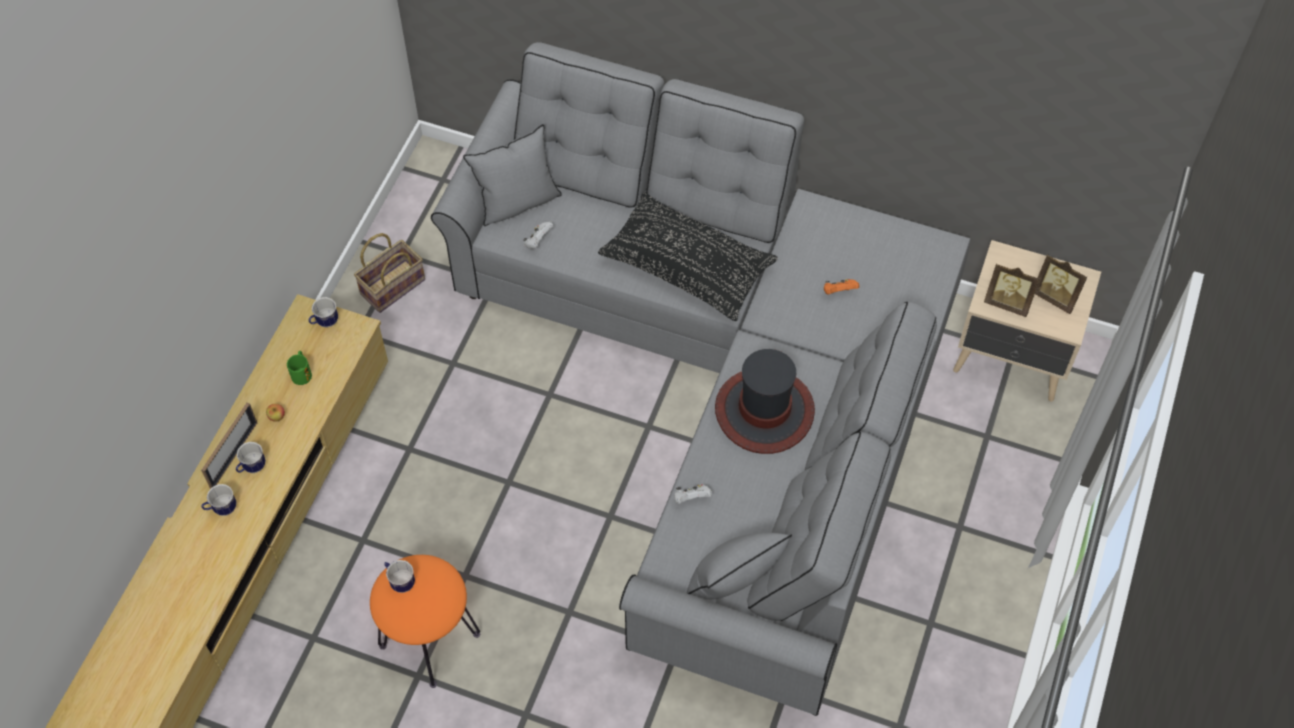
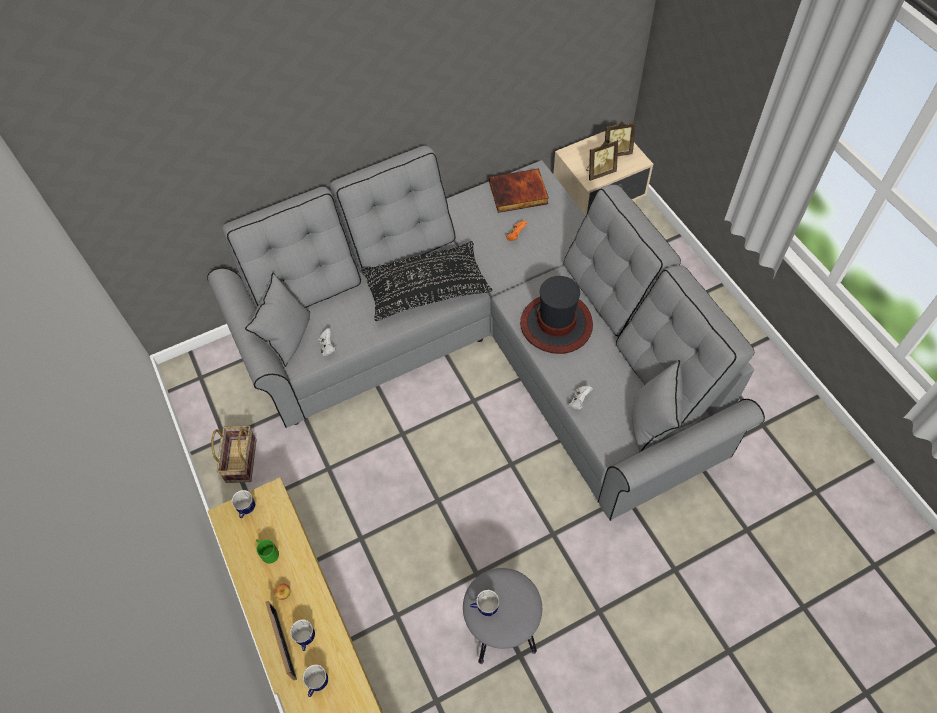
camera: 45 degrees left, 0 degrees up
orange stool [370,555,480,688] -> grey stool [463,568,542,664]
none -> book [489,169,549,213]

